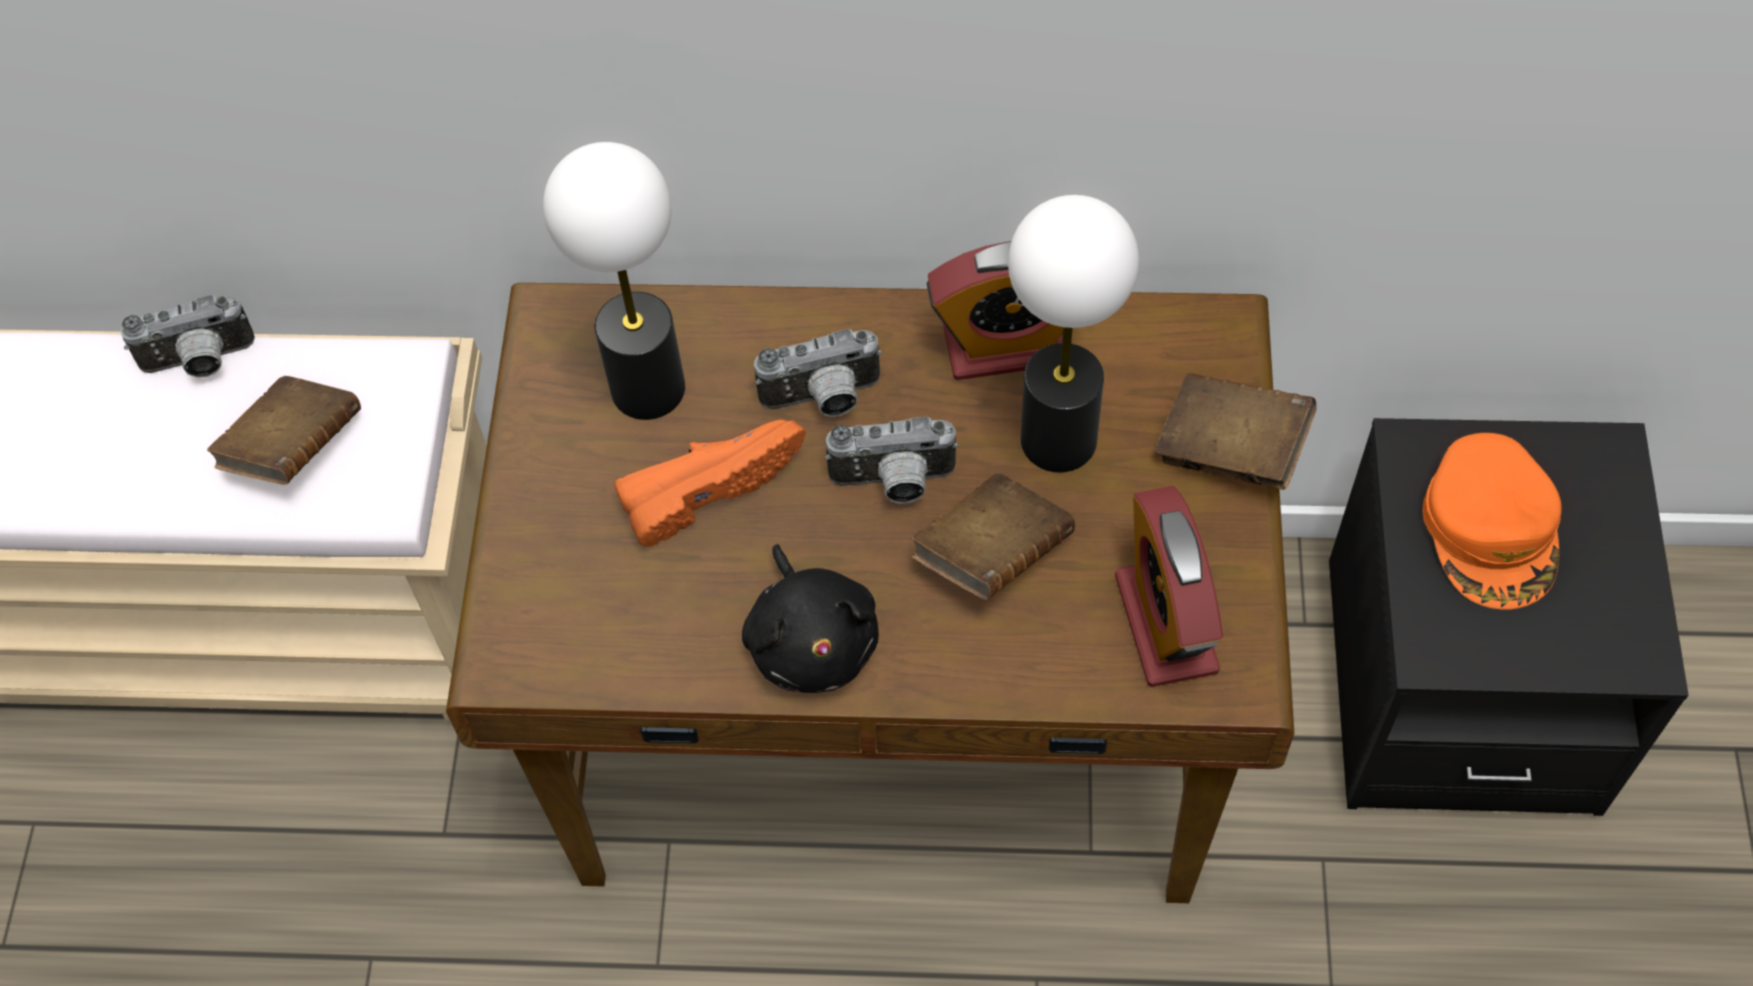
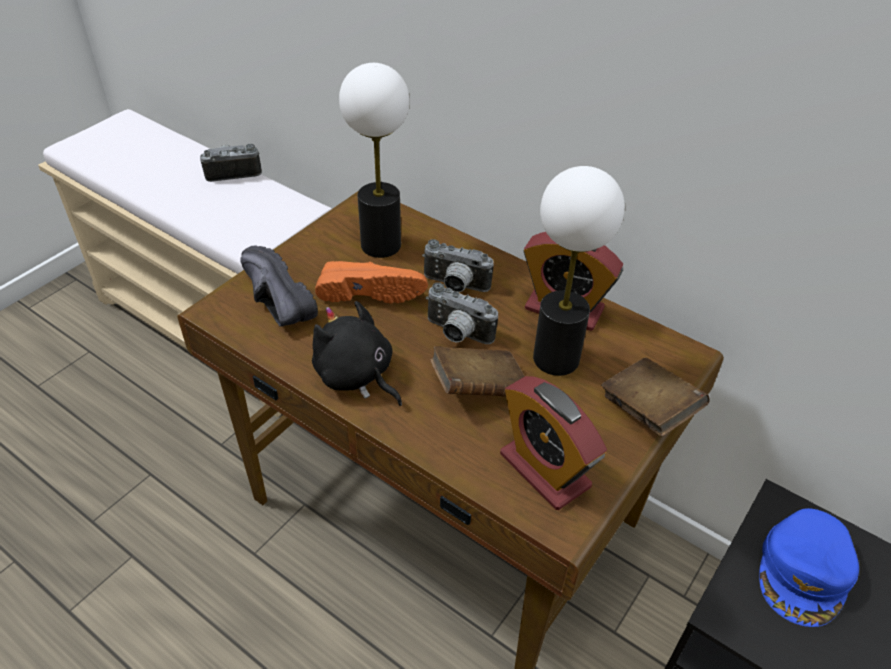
camera: 30 degrees right, 15 degrees down
camera [120,295,255,378] -> camera turned 150 degrees clockwise [200,144,262,182]
brown book [207,376,361,485] -> none
black plush toy [742,544,879,693] -> black plush toy turned 120 degrees clockwise [312,301,402,406]
alarm clock [1115,486,1223,687] -> alarm clock turned 60 degrees counterclockwise [500,376,607,510]
orange cap [1422,433,1562,610] -> blue cap [759,508,859,627]
none -> black shoe [240,246,318,327]

